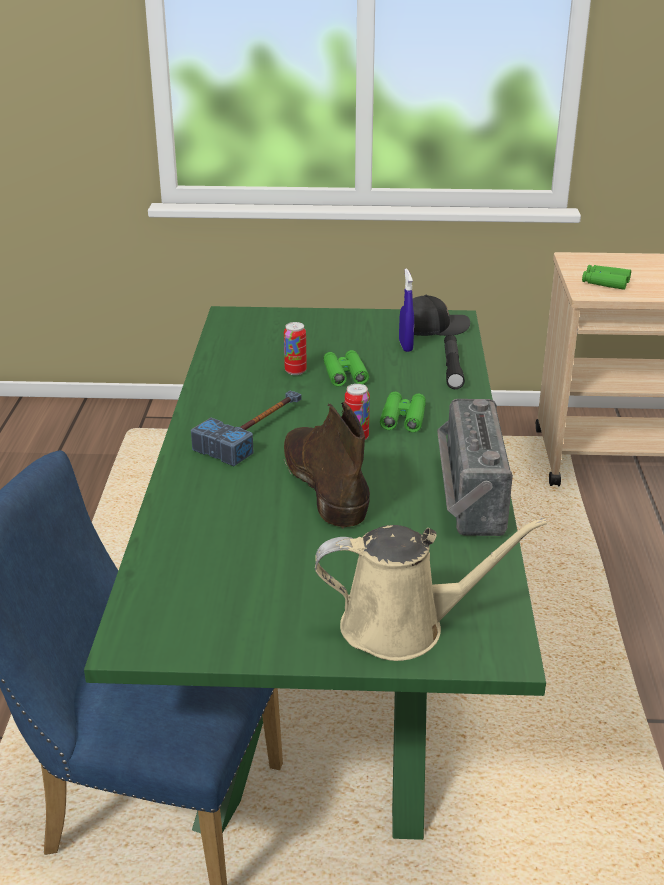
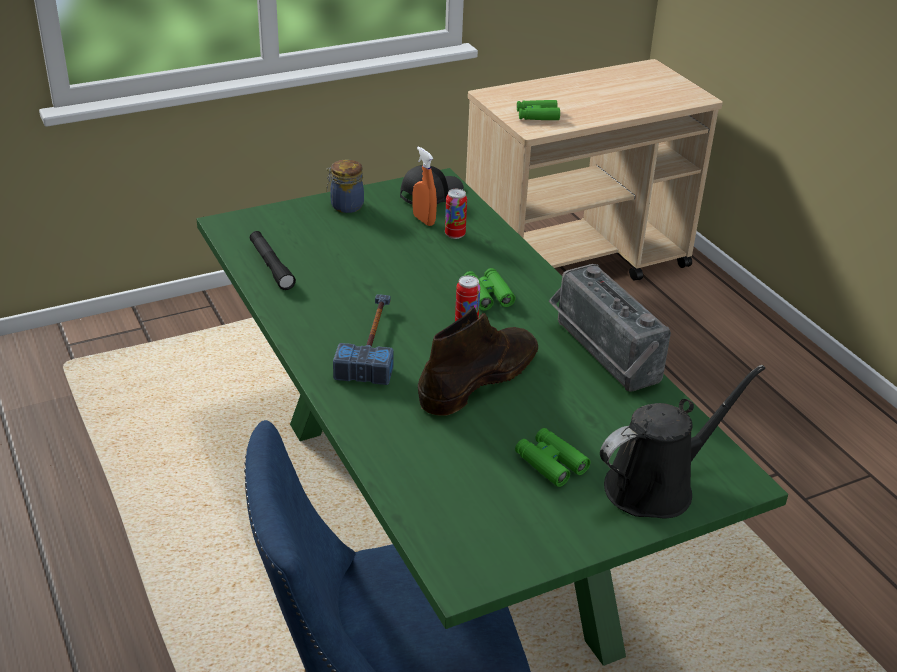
camera: 30 degrees left, 5 degrees up
can [284,322,307,375] -> can moved to [445,189,467,239]
brown boot [284,402,370,528] -> brown boot turned 90 degrees clockwise [418,306,538,416]
beige watering can [315,518,547,661] -> black watering can [600,365,765,519]
green binoculars [323,350,369,387] -> green binoculars moved to [515,428,590,487]
blue spray bottle [399,268,414,352] -> orange spray bottle [413,147,437,226]
black flashlight [444,335,465,389] -> black flashlight moved to [250,231,296,290]
none -> jar [326,160,364,213]

